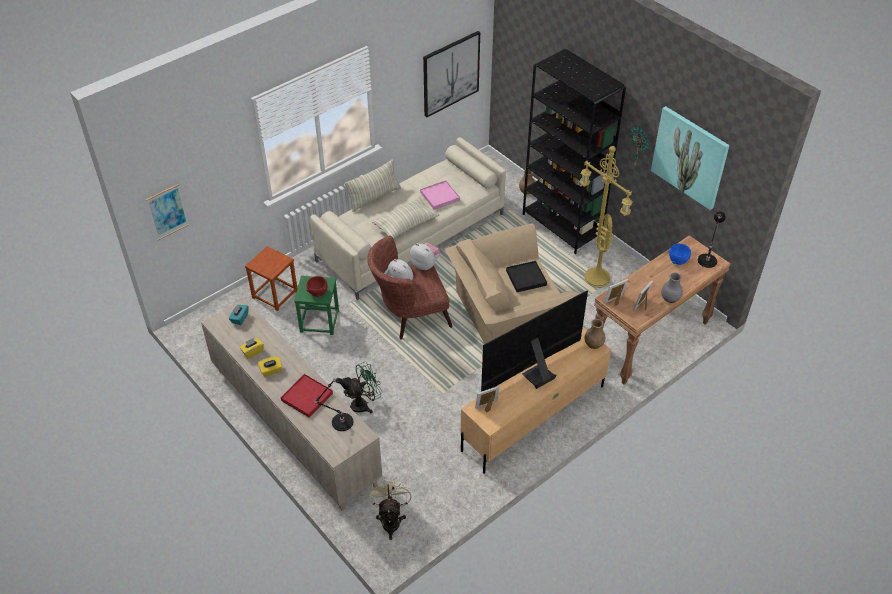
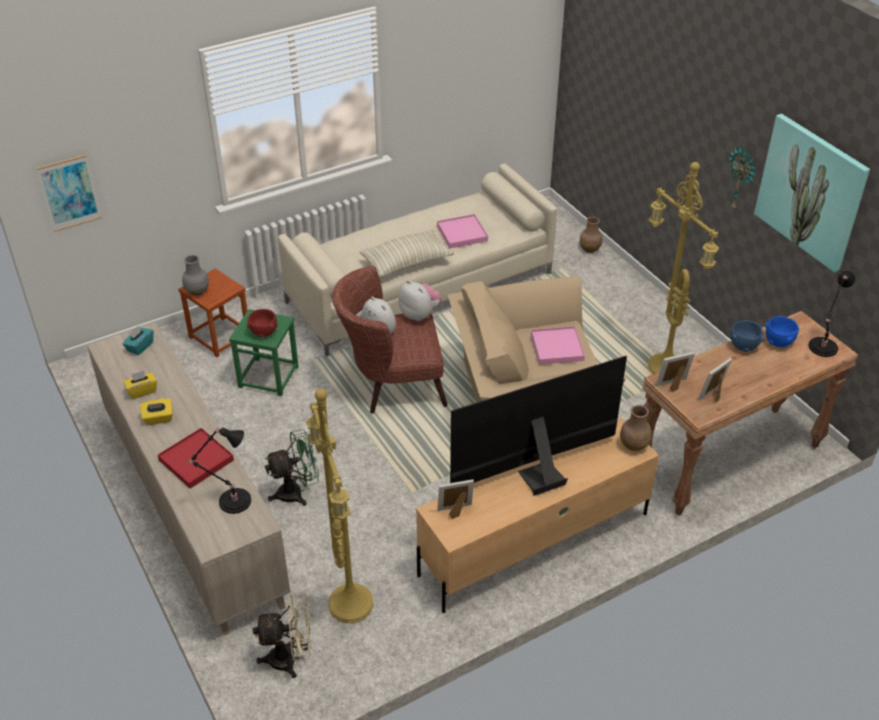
camera: 10 degrees right, 5 degrees down
pillow [345,159,401,212] -> none
beige fan [368,477,411,540] -> beige fan turned 75 degrees clockwise [253,593,311,678]
picture [423,31,480,117] -> none
black tray [506,261,547,292] -> pink tray [531,326,585,365]
black bookcase [523,49,626,254] -> none
grey vase [661,272,683,303] -> grey vase moved to [182,255,209,296]
none -> yellow floor lamp [306,389,373,623]
none -> blue bowl [730,320,764,352]

